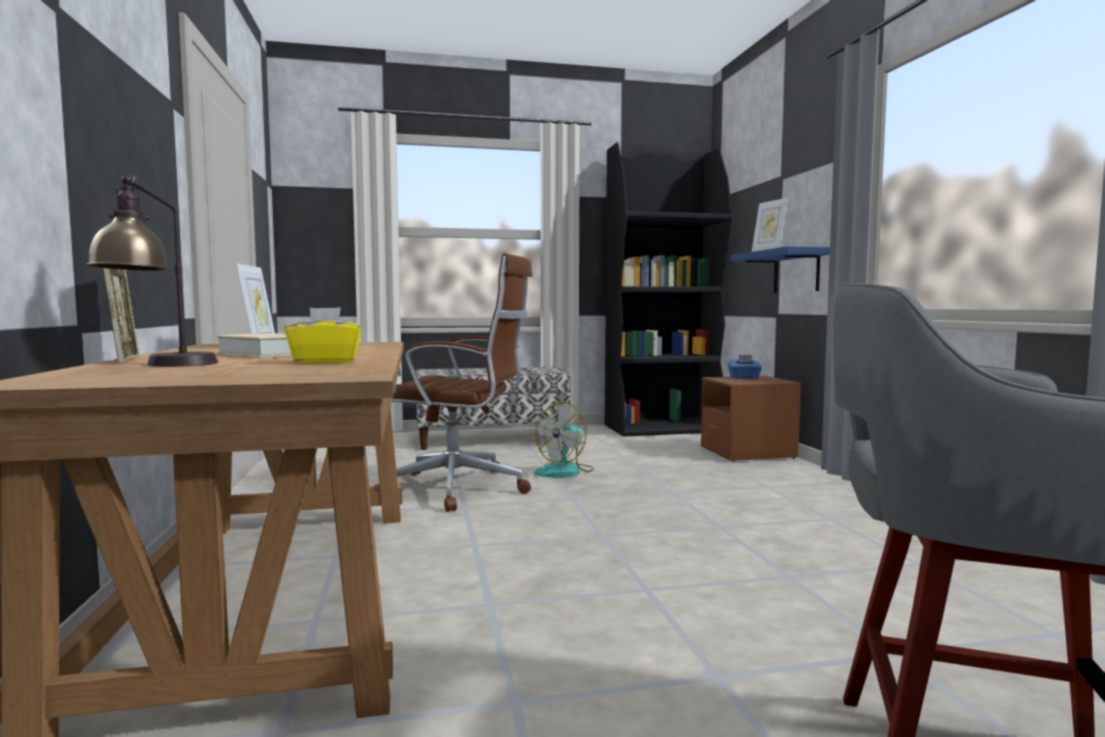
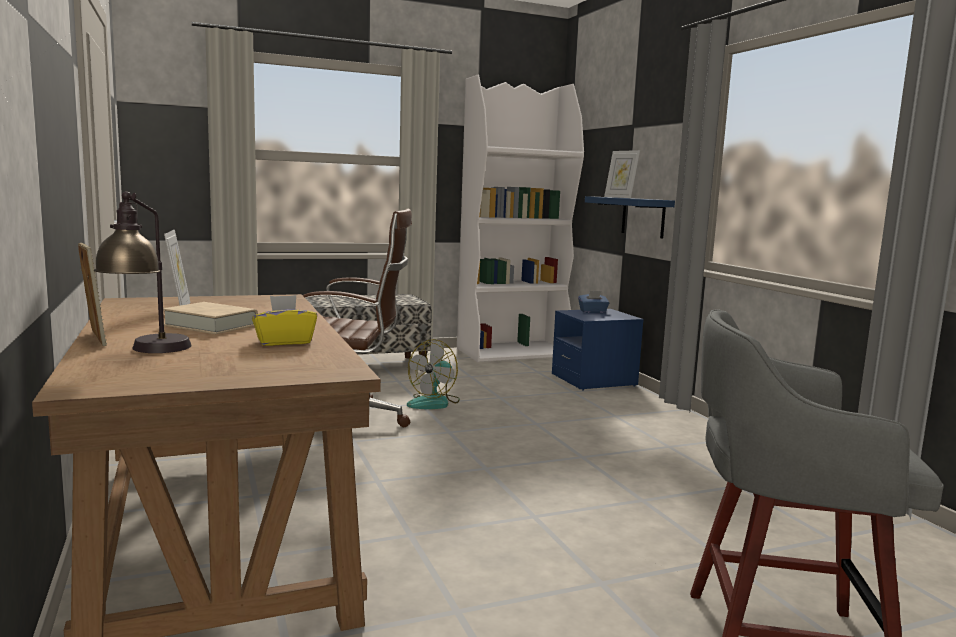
camera: 10 degrees left, 5 degrees up
black bookcase [605,142,732,437] -> white bookcase [457,74,584,362]
brown nightstand [701,376,801,462] -> blue nightstand [552,309,644,391]

